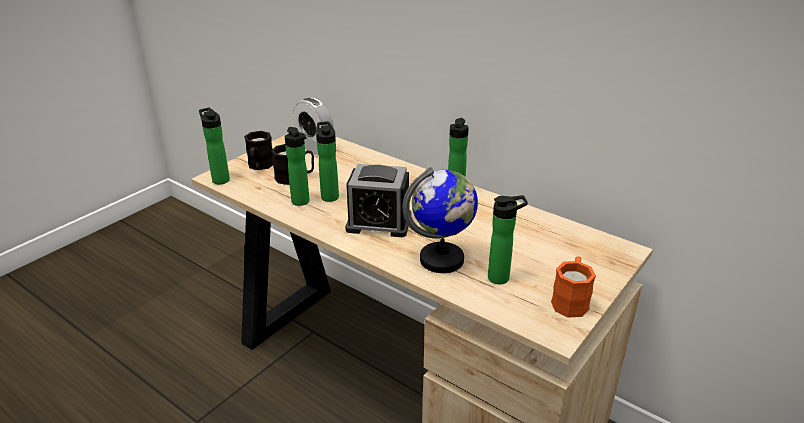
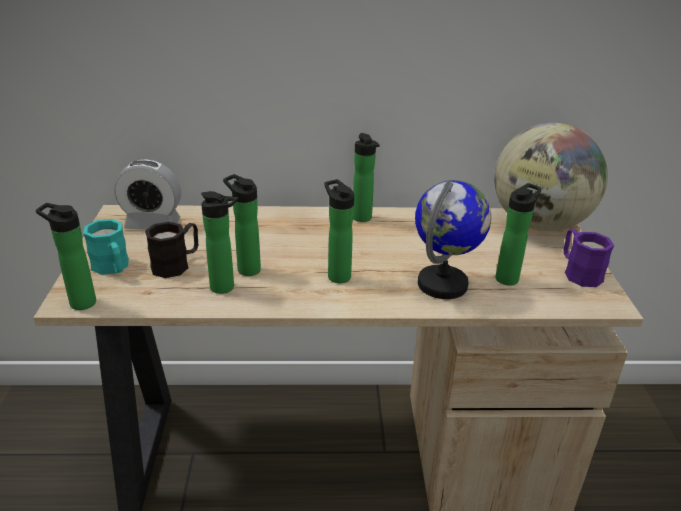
camera: 40 degrees left, 0 degrees up
black mug [244,131,273,170] -> turquoise mug [83,219,129,275]
alarm clock [345,164,411,237] -> bottle [325,179,354,283]
orange mug [551,256,596,317] -> purple mug [564,229,614,287]
none -> globe [494,123,608,231]

